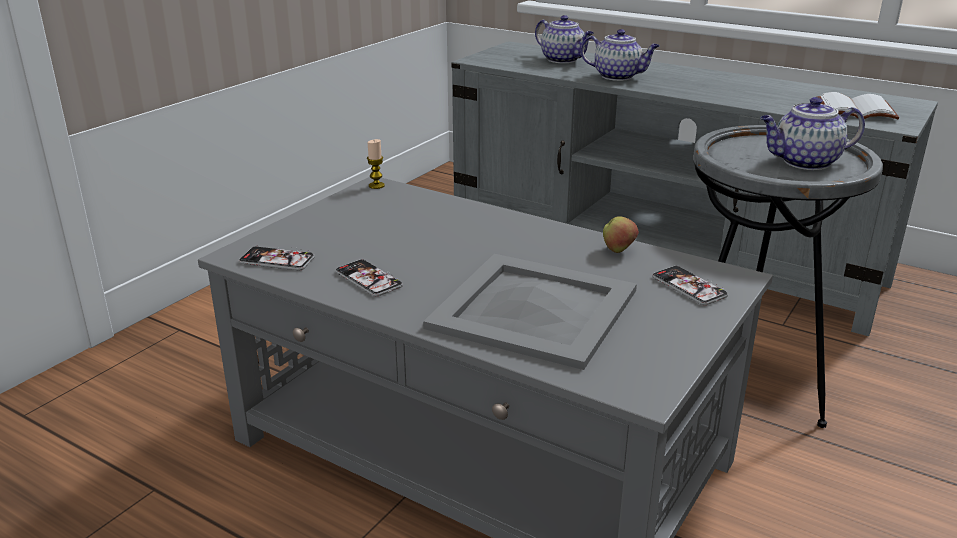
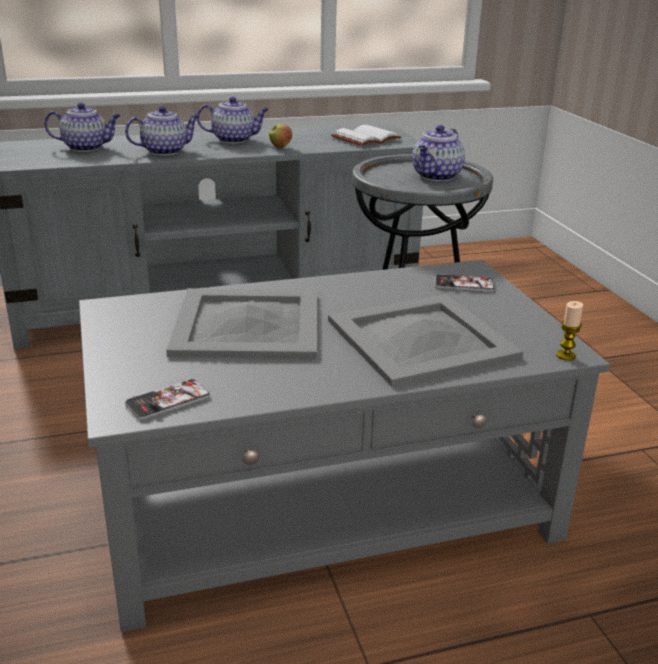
camera: 50 degrees left, 0 degrees up
phone [335,259,403,297] -> none
candle [367,139,385,189] -> candle moved to [556,301,583,360]
apple [603,216,639,253] -> apple moved to [269,124,292,148]
none -> grey tray [166,288,317,359]
none -> teapot [197,97,269,143]

